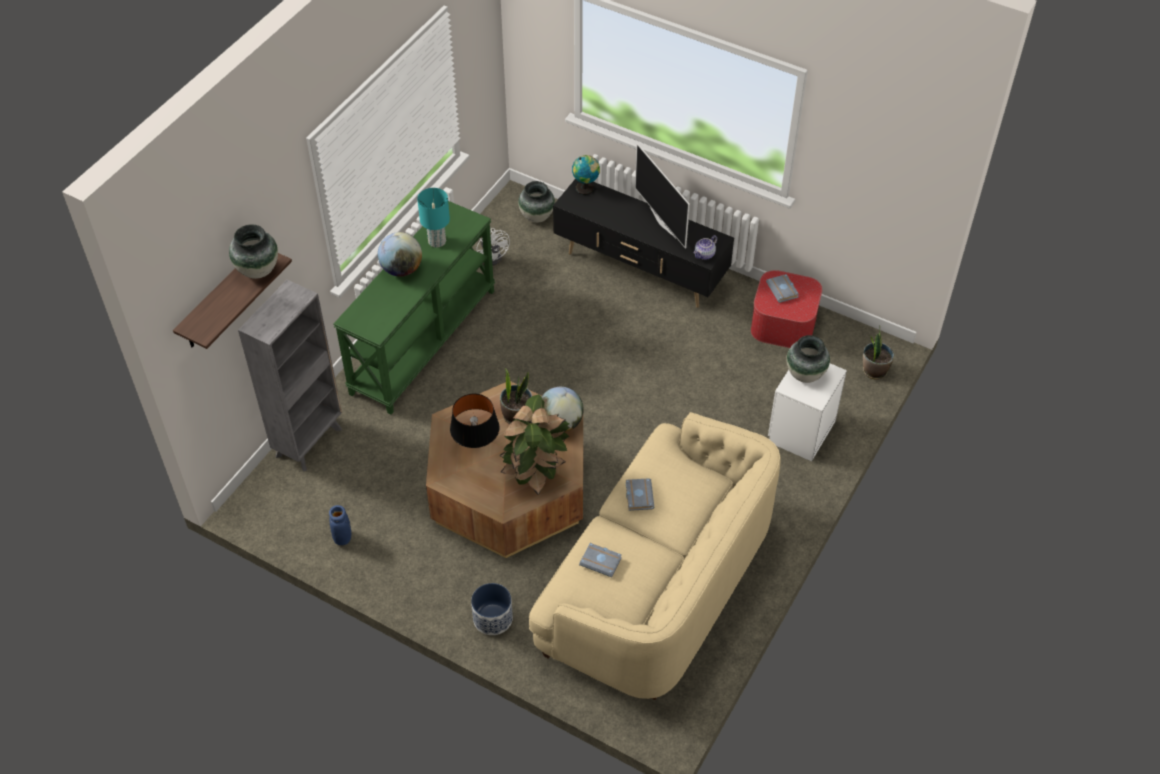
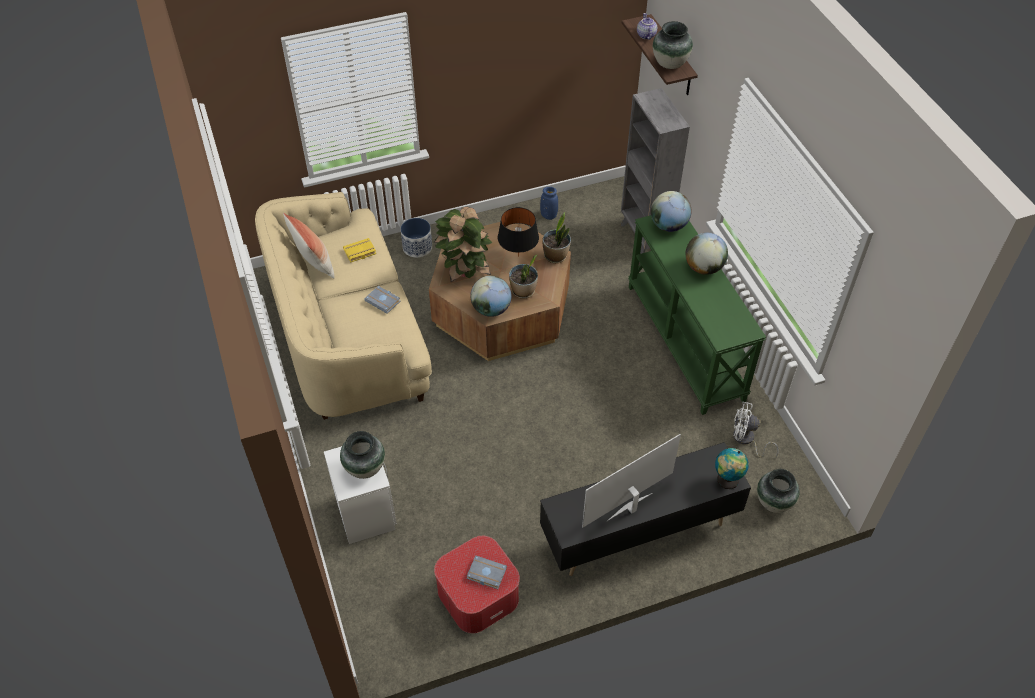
camera: 130 degrees right, 0 degrees up
turquoise table lamp [417,188,450,248] -> none
grey book [579,543,622,577] -> yellow book [343,238,376,262]
television [635,143,690,249] -> television turned 45 degrees counterclockwise [582,434,681,527]
teapot [694,235,717,260] -> teapot moved to [637,13,657,40]
potted plant [863,325,894,380] -> potted plant moved to [543,212,571,263]
none -> pillow [283,212,335,279]
none -> globe [651,191,692,232]

